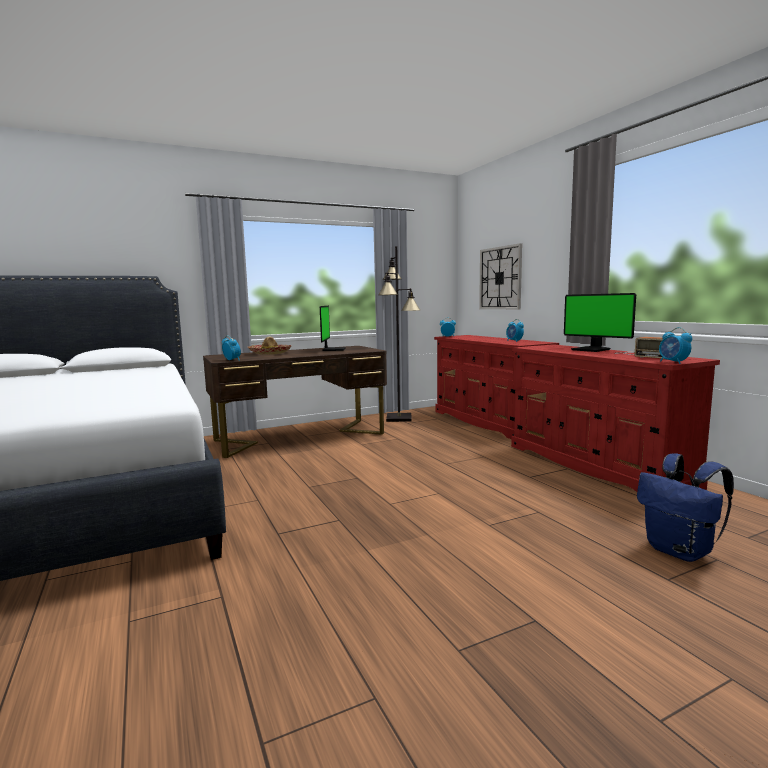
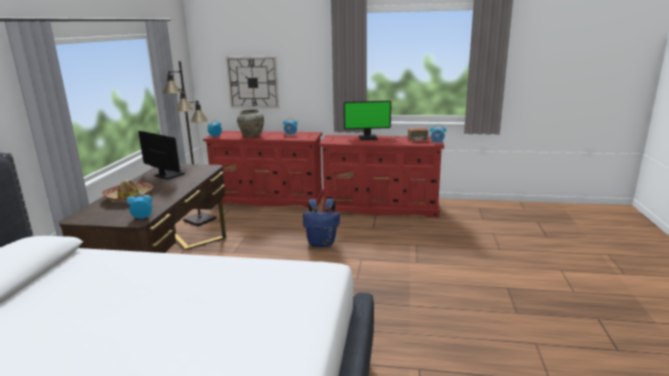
camera: 55 degrees left, 10 degrees up
blue backpack [637,453,734,562] -> blue backpack moved to [303,198,340,247]
none -> beige vase [237,109,264,138]

